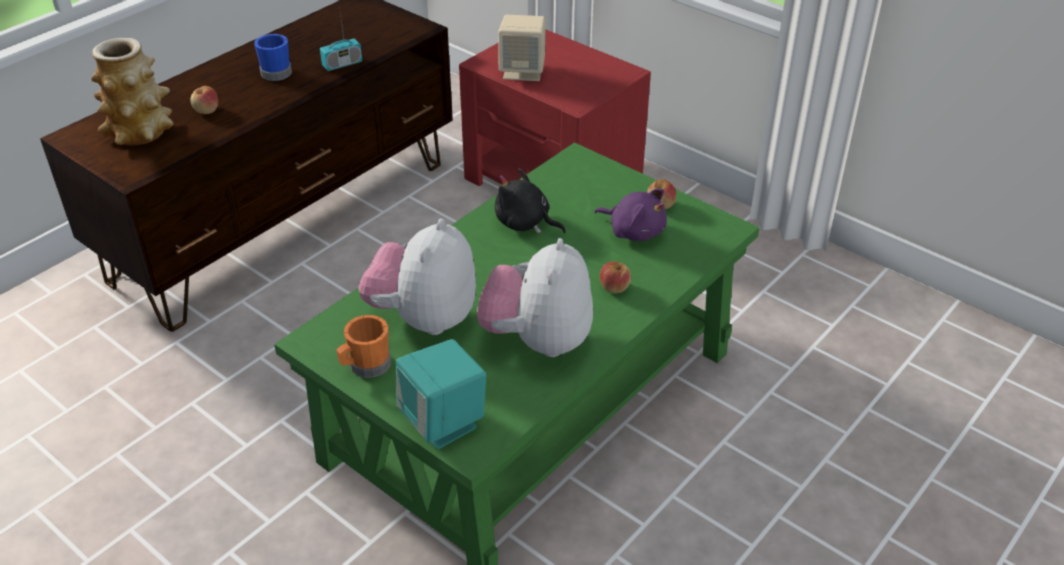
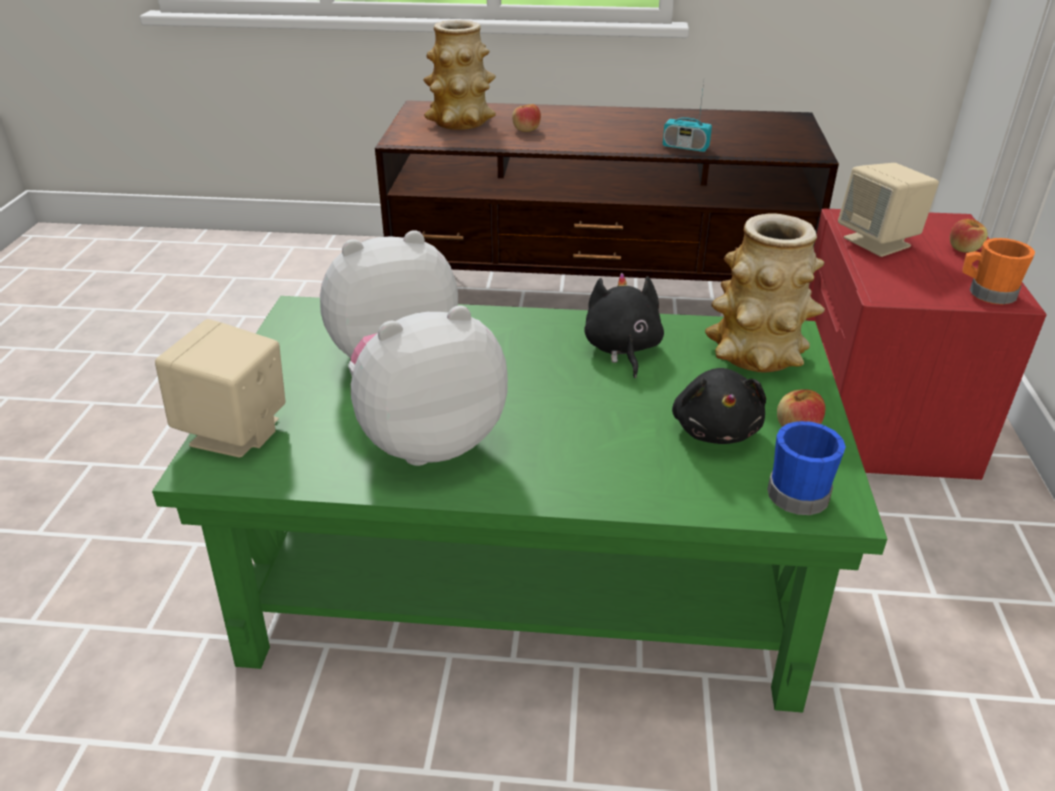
camera: 55 degrees right, 5 degrees down
blue mug [254,34,292,81] -> blue mug moved to [767,421,846,515]
orange mug [336,315,391,378] -> orange mug moved to [962,238,1035,305]
turquoise speaker [396,339,486,449] -> beige speaker [155,319,285,457]
purple plush toy [594,189,667,241] -> black plush toy [672,368,766,444]
apple [600,261,631,294] -> apple moved to [950,219,988,253]
none -> vase [705,214,825,373]

